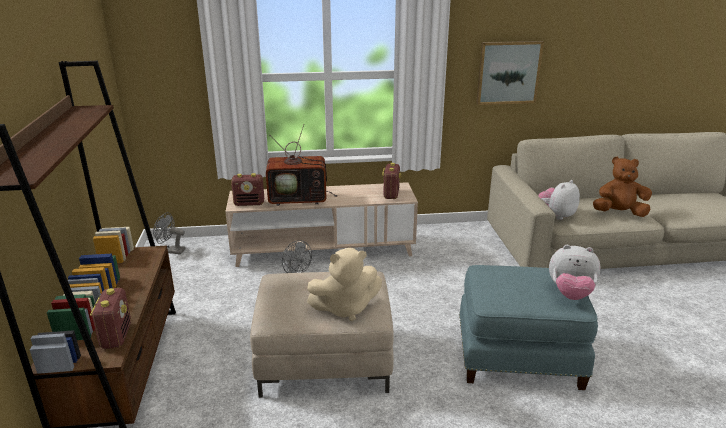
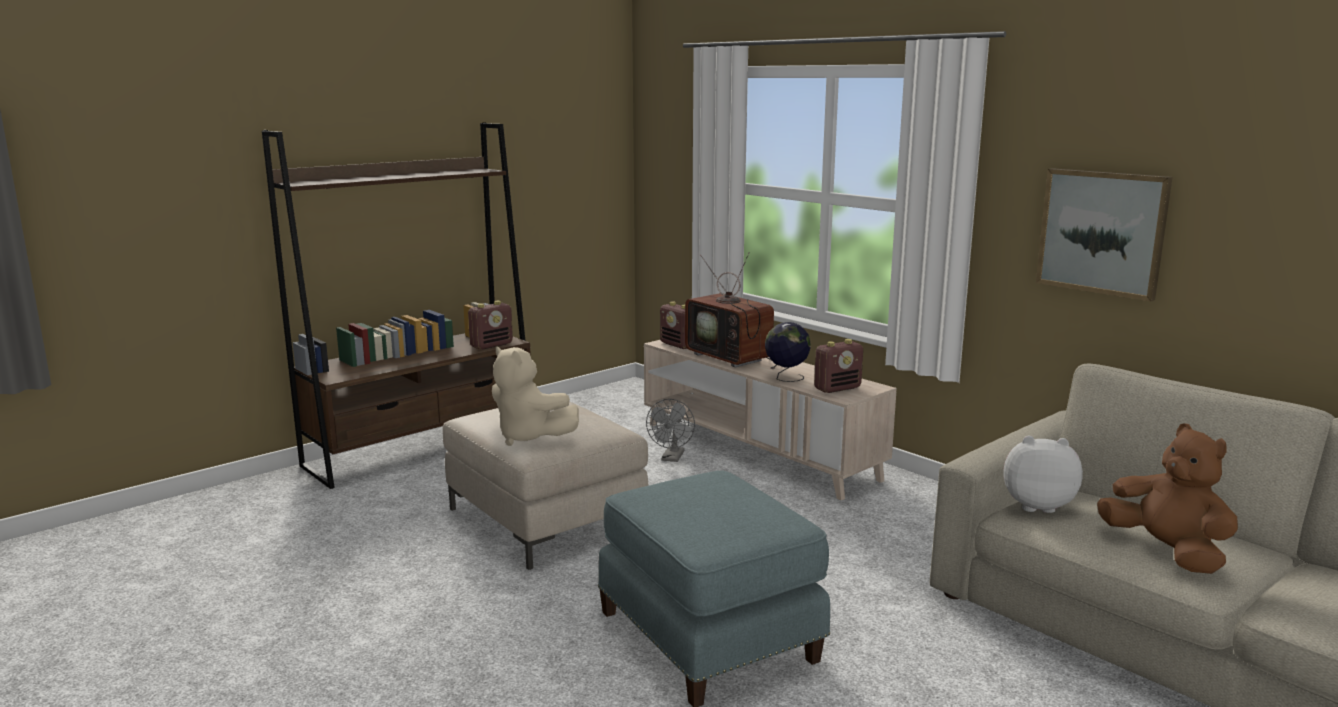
camera: 55 degrees right, 10 degrees down
radio [90,288,131,349] -> radio moved to [468,301,513,350]
grey fan [153,212,185,254] -> none
plush toy [549,245,601,300] -> none
none -> globe [765,322,811,382]

